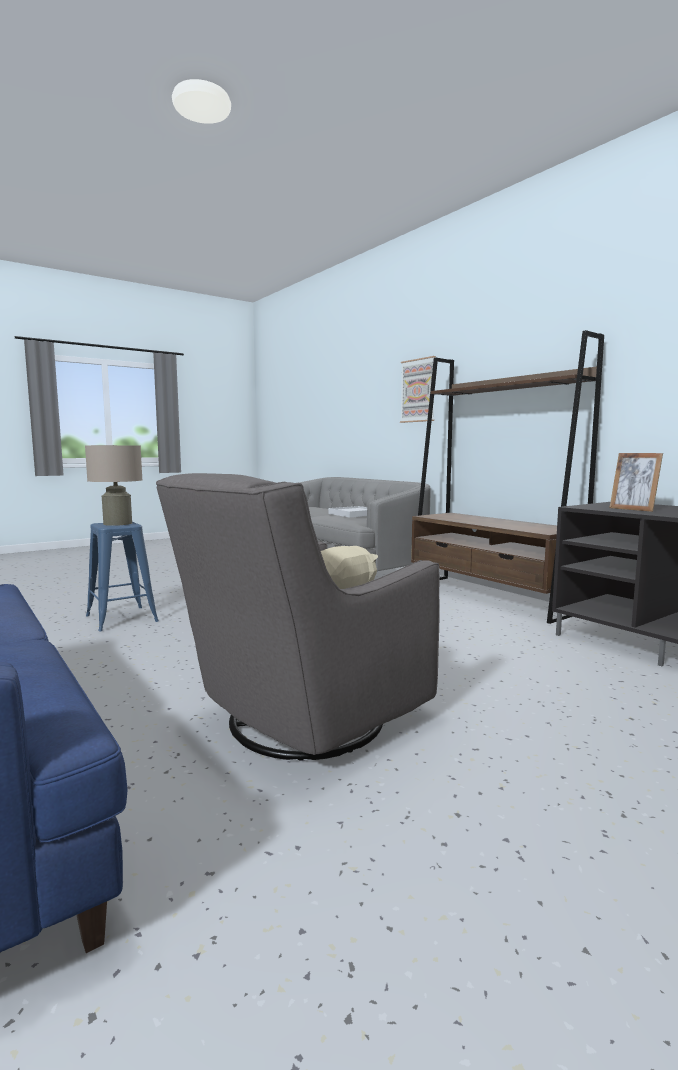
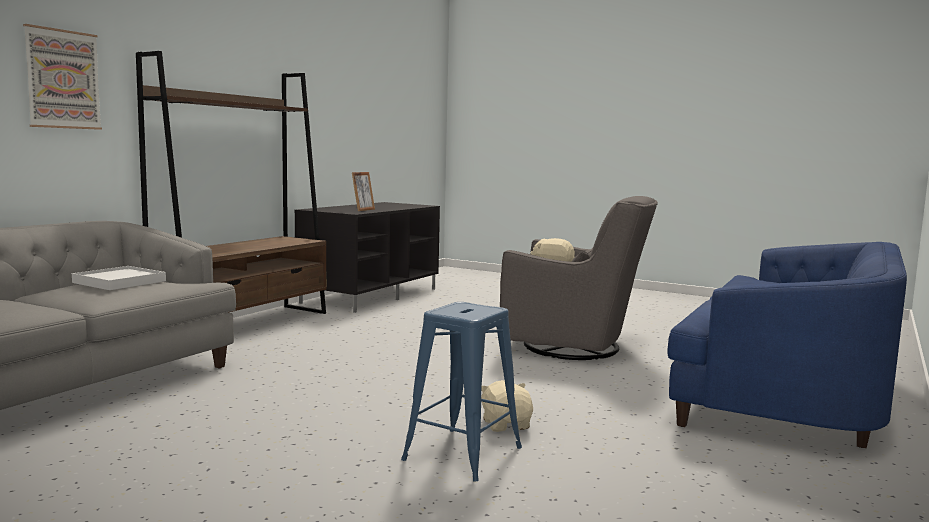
camera: 115 degrees left, 0 degrees up
beige table lamp [85,445,143,526] -> none
none -> beige plush toy [481,380,533,432]

